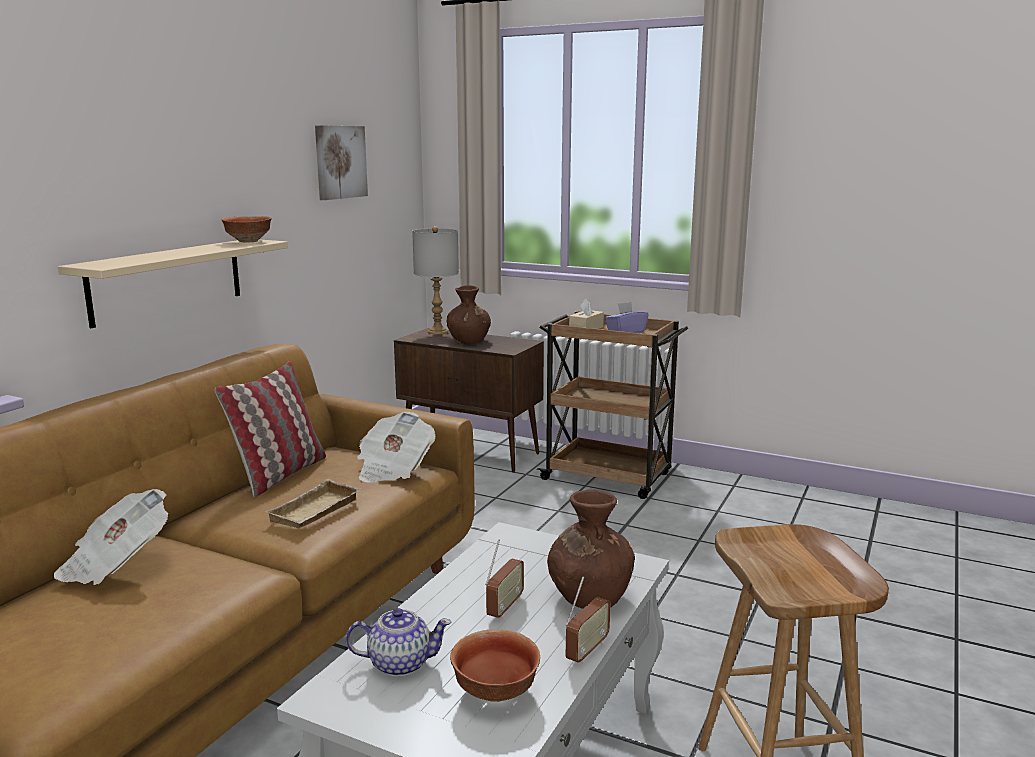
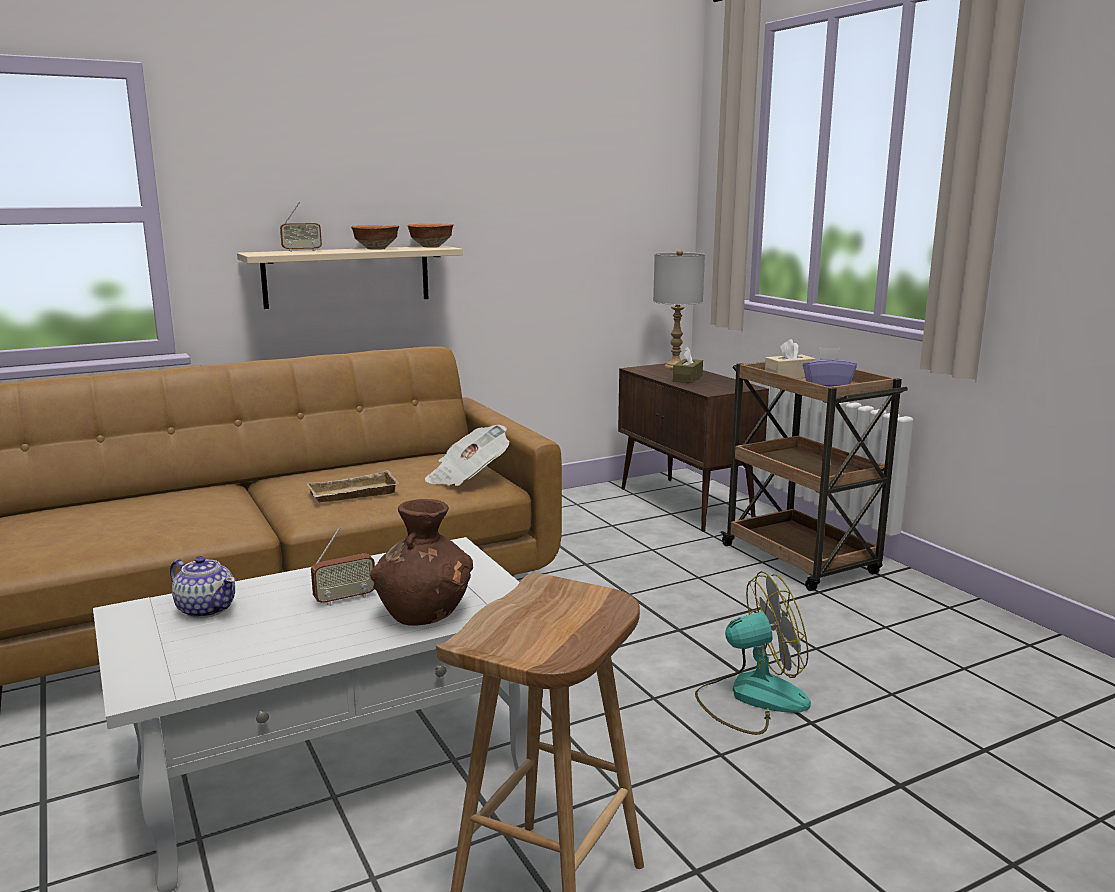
camera: 35 degrees right, 0 degrees up
newspaper [54,489,168,585] -> none
pillow [215,362,326,497] -> none
picture [315,125,368,200] -> none
brown vase [446,285,491,344] -> brown tissue box [673,347,703,383]
bowl [450,629,540,702] -> bowl moved to [351,225,399,250]
radio [565,576,611,663] -> radio moved to [280,202,322,252]
none -> fan [695,571,811,735]

